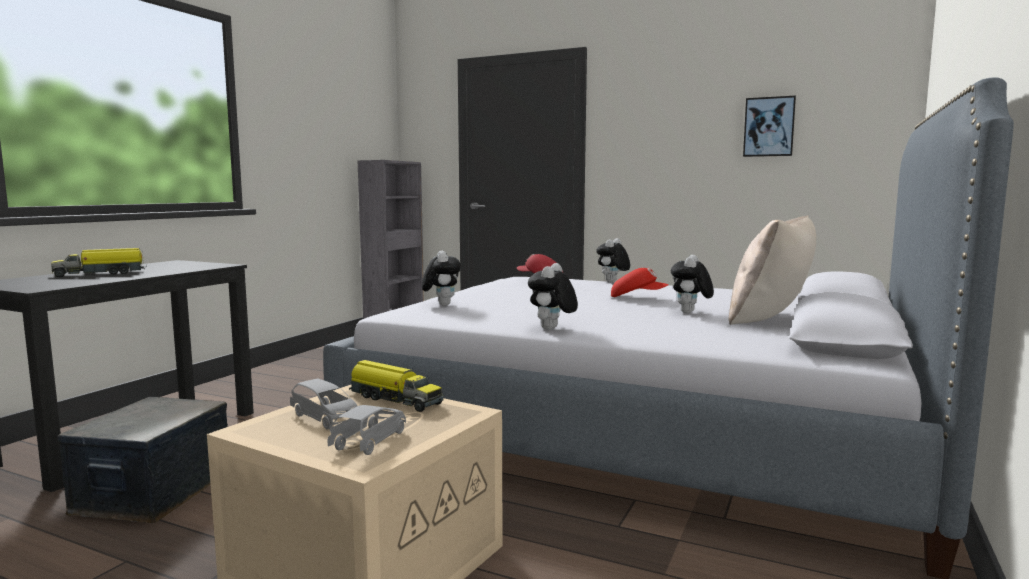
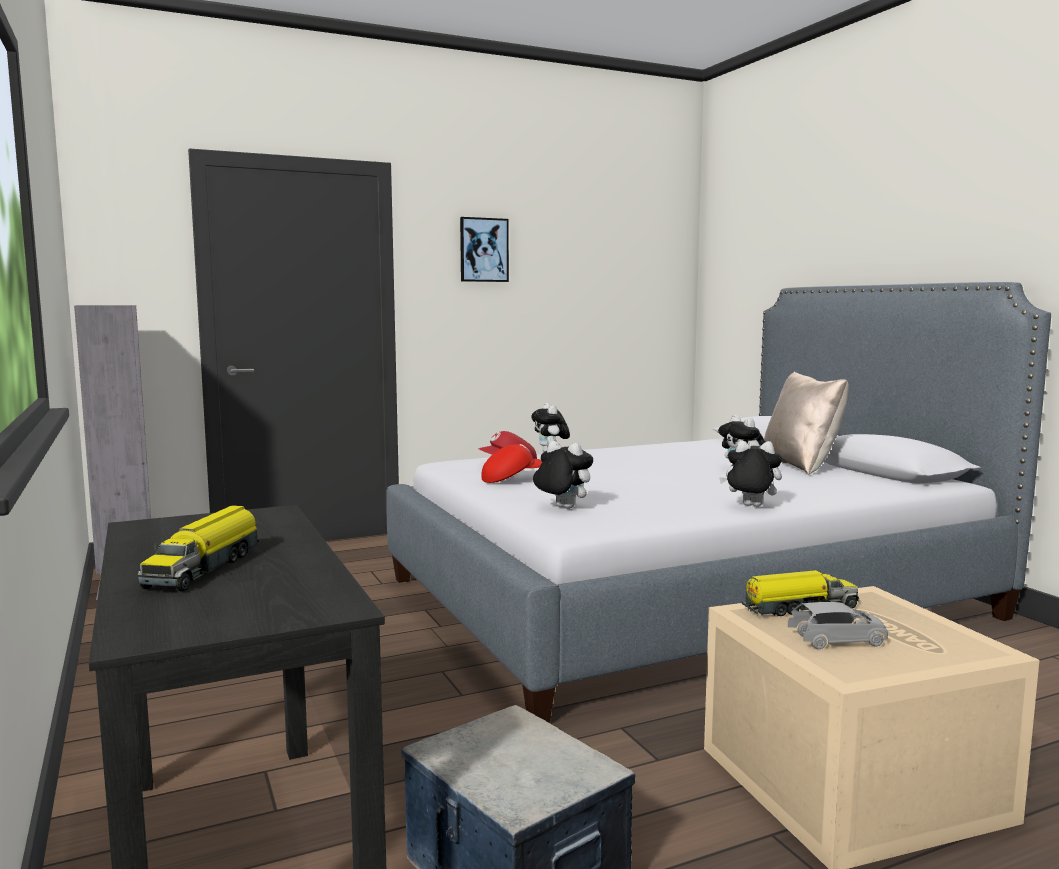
camera: 50 degrees left, 0 degrees up
grey toy car [327,405,406,455] -> none
plush toy [528,263,578,329] -> plush toy turned 135 degrees clockwise [719,440,782,507]
red cap [611,268,669,297] -> red cap moved to [481,444,542,483]
picture [743,96,796,157] -> picture moved to [460,217,509,282]

